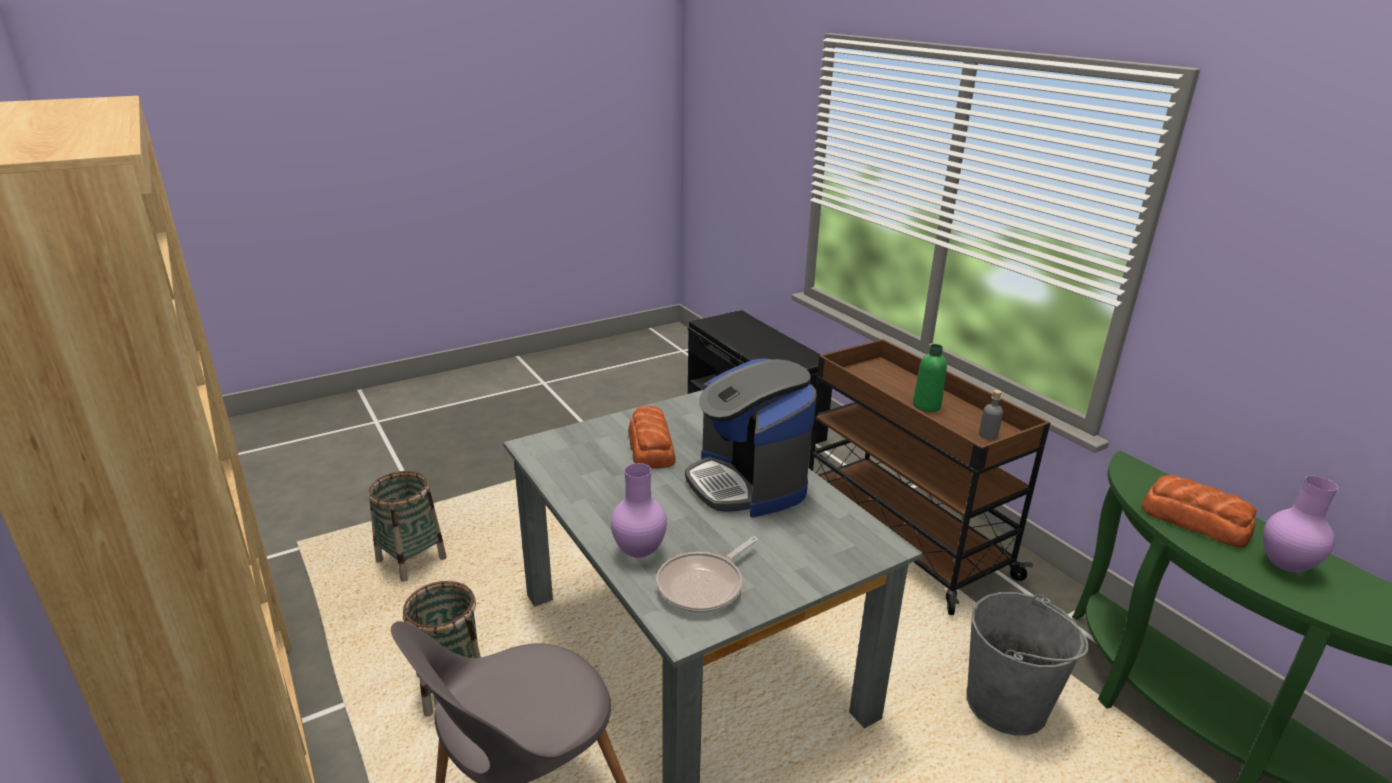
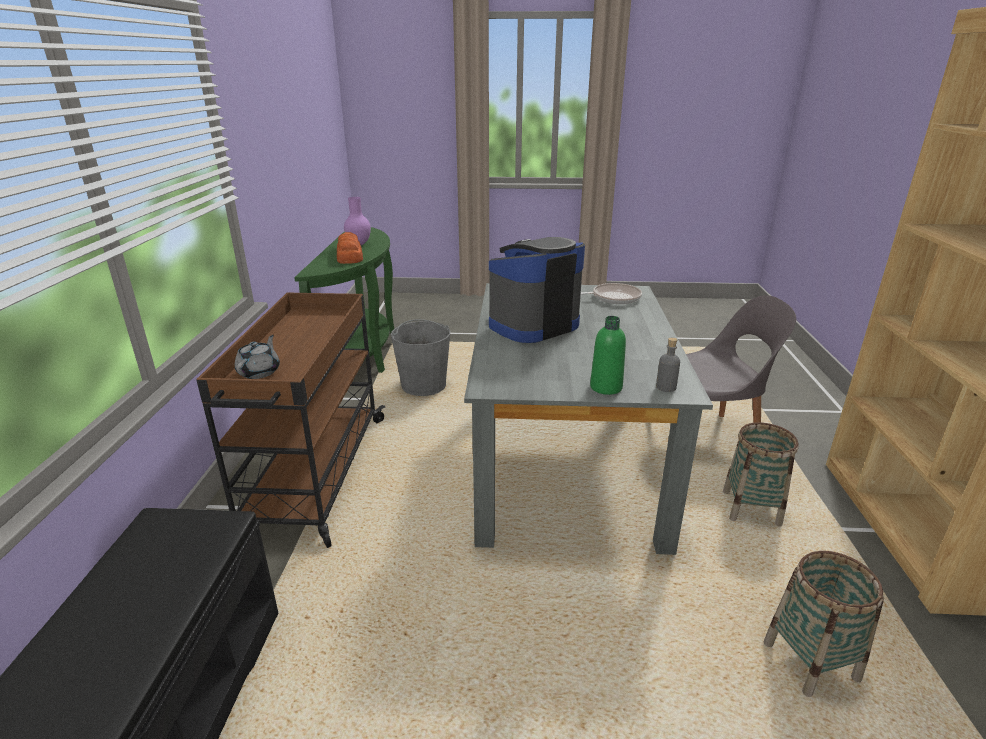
camera: 145 degrees left, 0 degrees up
purple vase [611,463,667,558] -> none
bread [628,406,676,469] -> none
coffee machine [685,358,817,518] -> coffee machine turned 135 degrees counterclockwise [489,237,585,343]
green bottle [913,344,947,412] -> green bottle moved to [590,316,626,395]
grey bottle [979,390,1003,440] -> grey bottle moved to [656,337,680,392]
none -> grey teapot [235,335,280,379]

